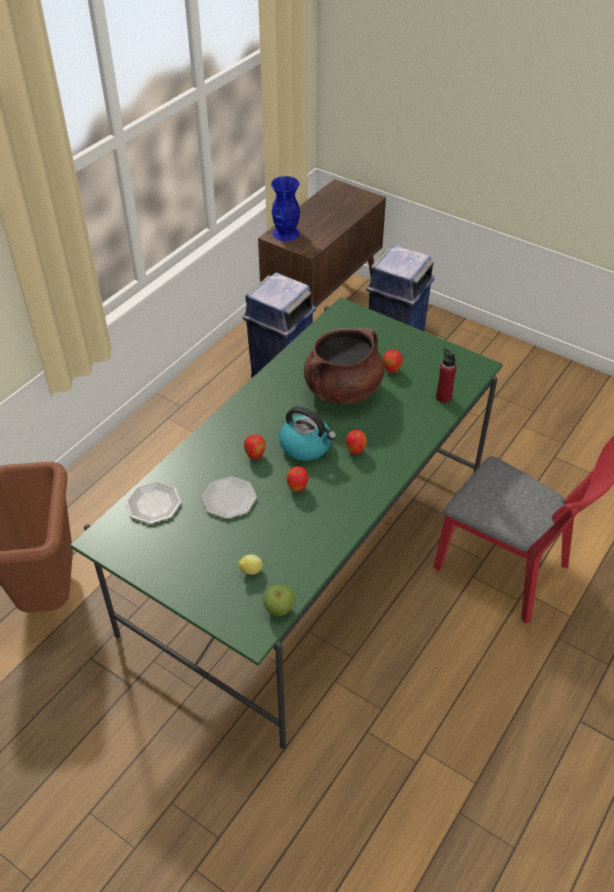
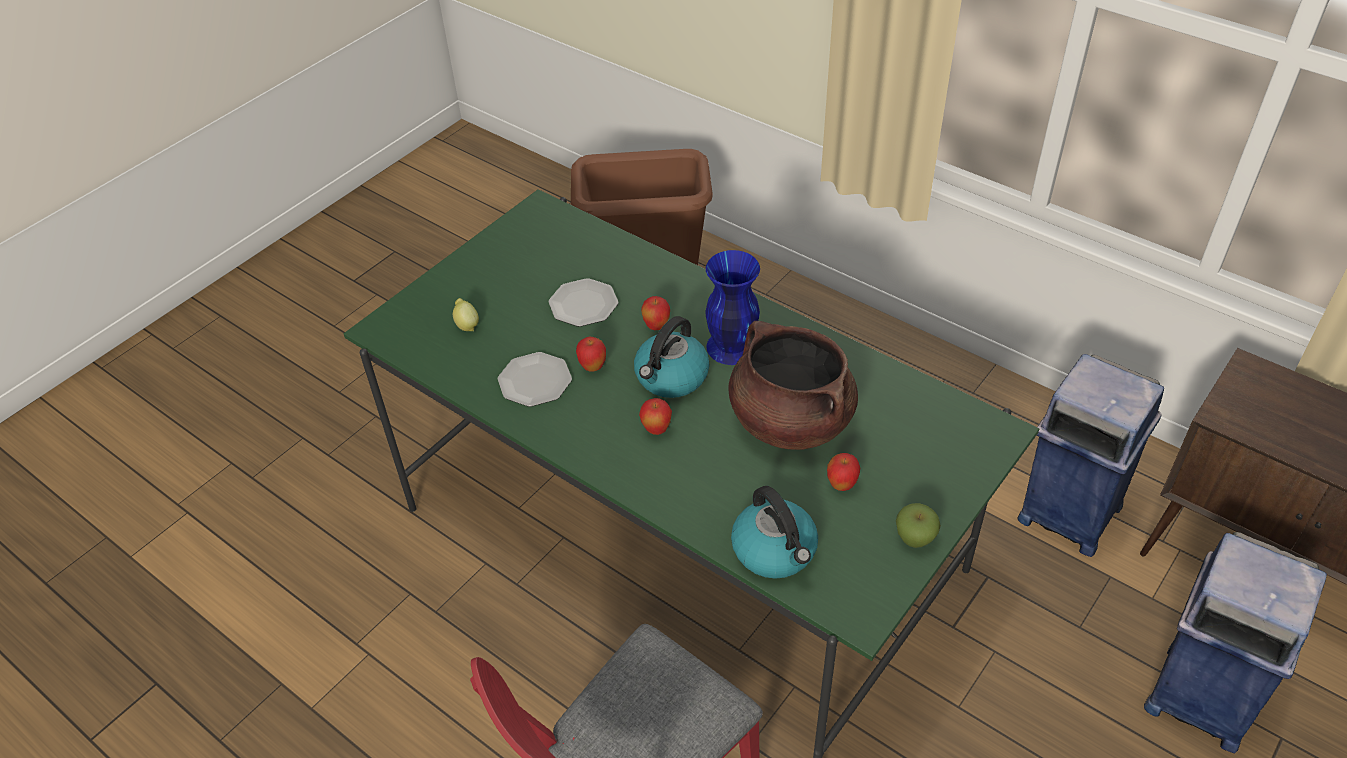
camera: 95 degrees right, 0 degrees up
plate [126,481,182,524] -> plate moved to [498,352,572,407]
apple [263,585,295,616] -> apple moved to [896,503,941,548]
blue vase [271,176,300,241] -> blue vase moved to [705,250,760,365]
red bottle [436,348,457,403] -> kettle [731,486,818,579]

